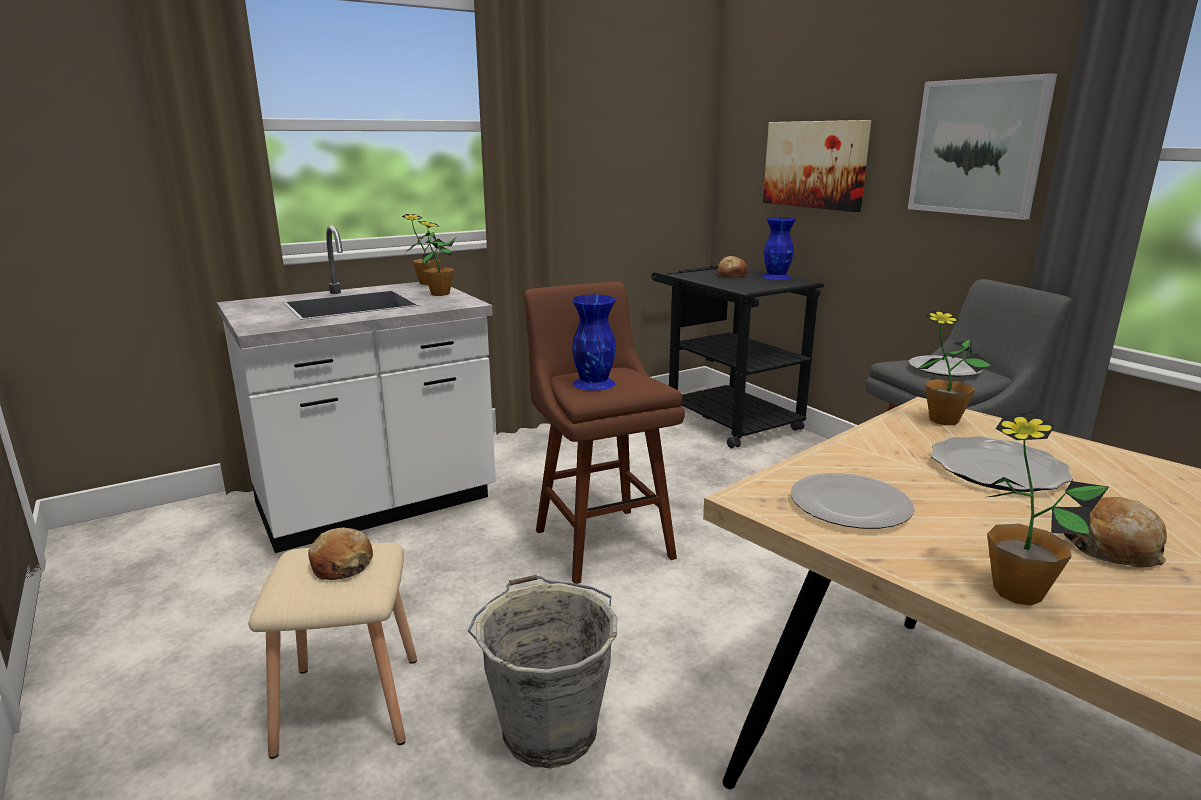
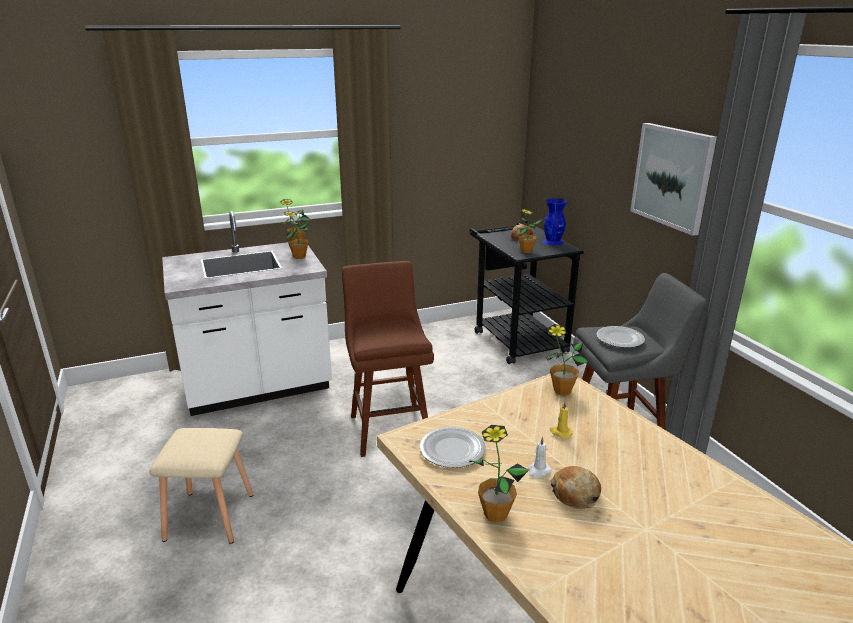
camera: 10 degrees right, 5 degrees up
bread [308,528,373,580] -> none
grey bucket [468,575,617,768] -> none
blue vase [572,295,616,391] -> none
picture [763,120,871,212] -> none
plate [930,436,1073,492] -> yellow candle [550,402,573,438]
none -> potted plant [518,209,542,253]
none -> white candle [528,437,551,478]

